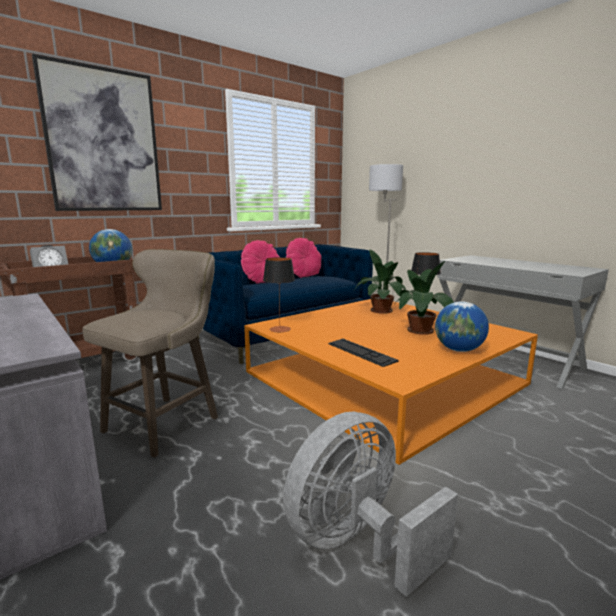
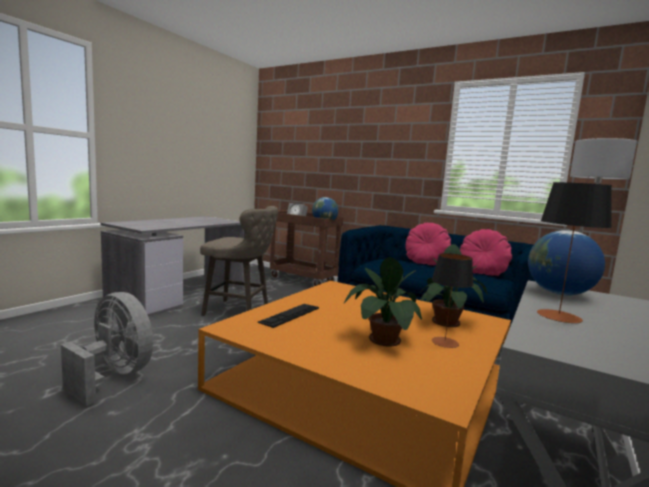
camera: 70 degrees right, 5 degrees down
picture [32,53,162,211] -> none
table lamp [263,257,295,332] -> table lamp moved to [537,182,612,323]
globe [435,302,489,352] -> globe moved to [528,230,605,296]

